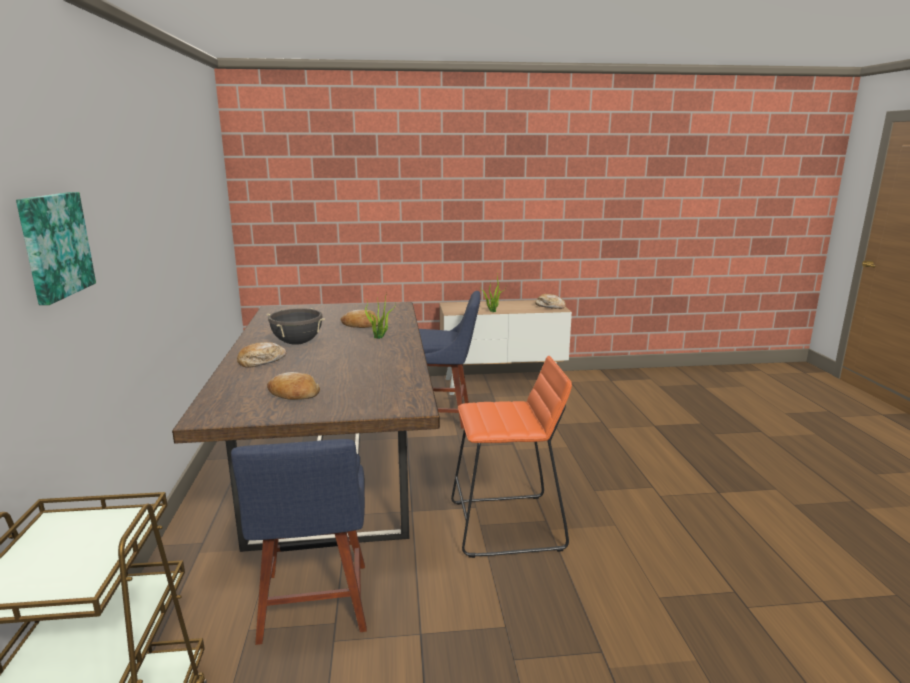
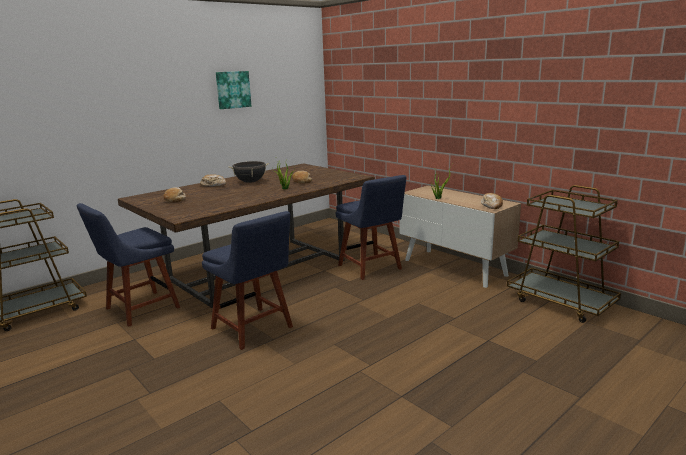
camera: 55 degrees right, 0 degrees up
picture [16,192,96,305] -> picture moved to [216,71,251,109]
orange stool [451,356,572,558] -> blue chair [202,211,293,350]
none -> brown cart [507,185,621,323]

